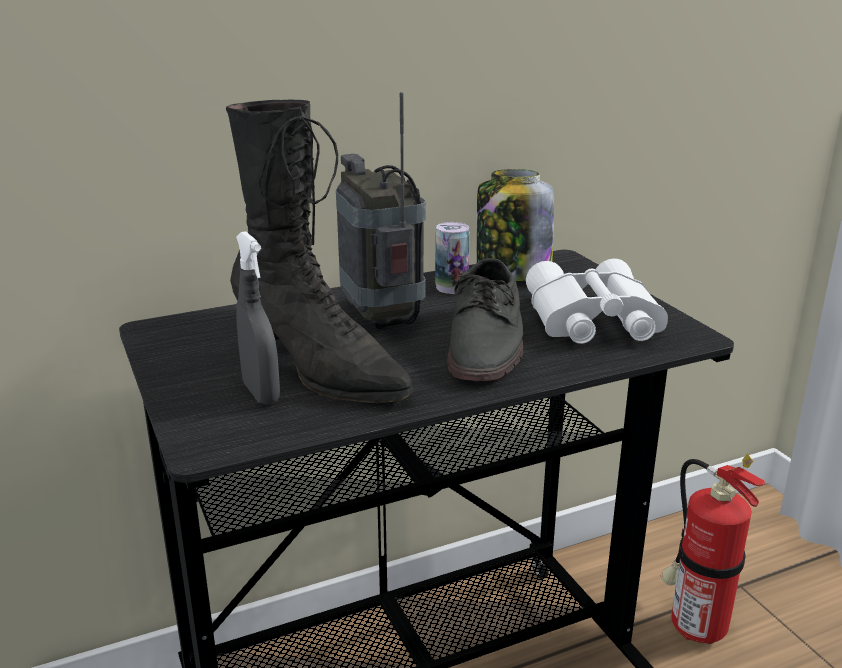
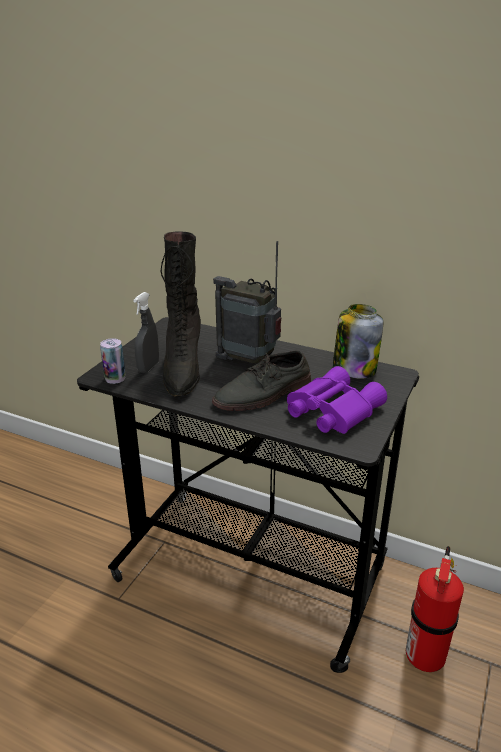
camera: 50 degrees right, 5 degrees up
radio [336,92,426,329] -> radio turned 90 degrees counterclockwise [213,241,281,365]
can [435,222,470,294] -> can moved to [100,338,125,384]
white binoculars [526,258,668,344] -> purple binoculars [287,366,387,434]

